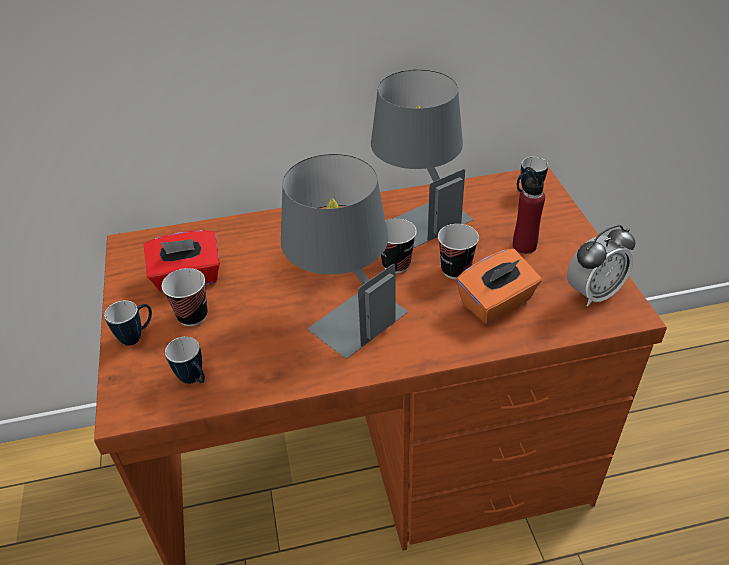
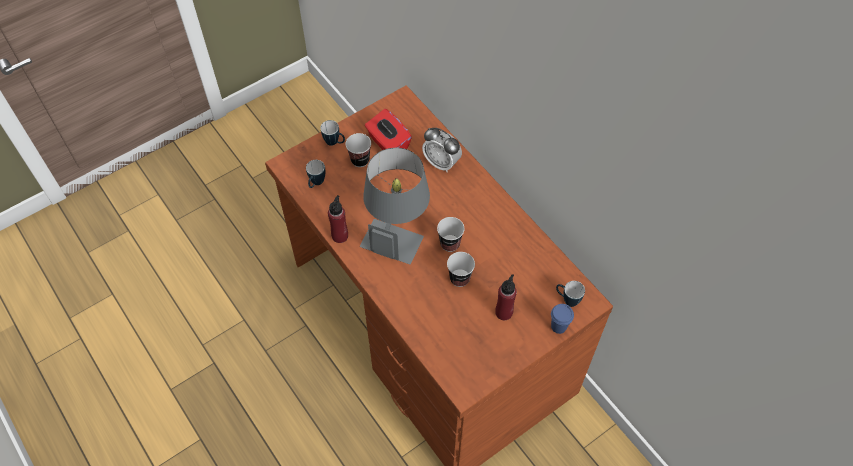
camera: 65 degrees right, 15 degrees up
grey table lamp [371,70,473,248] -> none
orange tissue box [456,249,542,324] -> none
alarm clock [567,225,636,307] -> alarm clock moved to [422,128,462,172]
none -> red bottle [328,195,348,243]
none -> blue cup [551,304,574,334]

